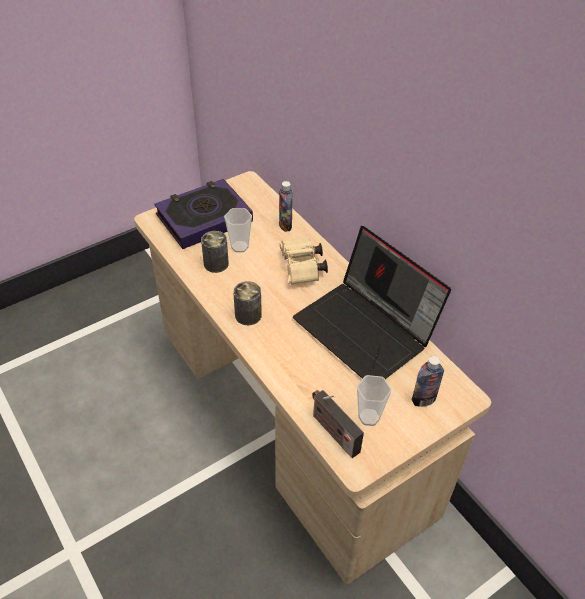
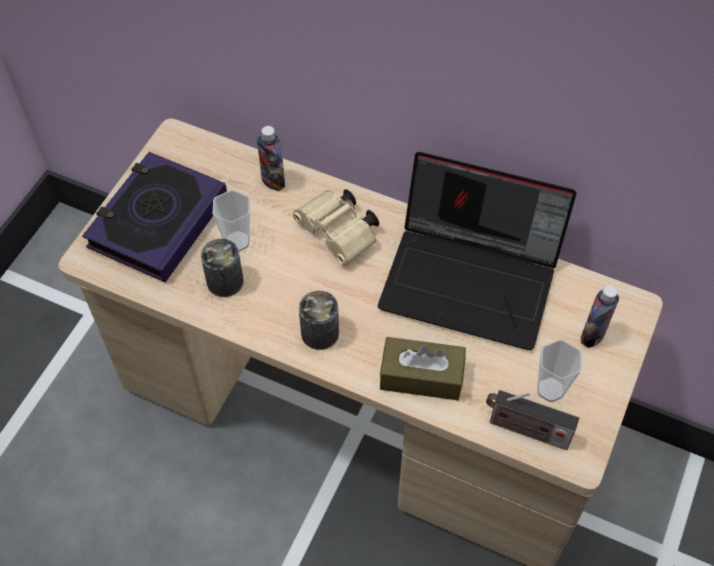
camera: 30 degrees left, 10 degrees up
none -> brown tissue box [380,337,466,400]

